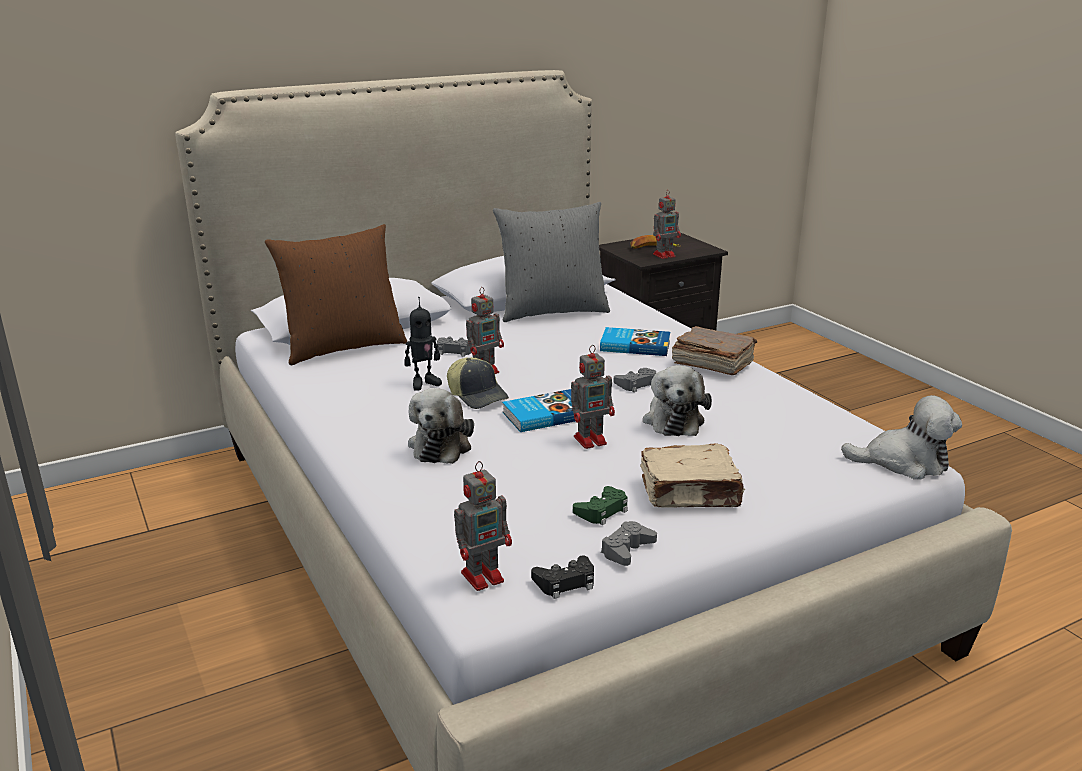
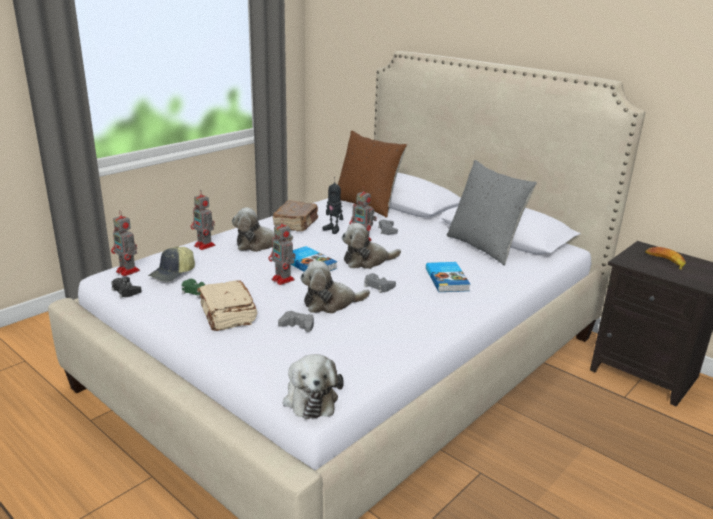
camera: 70 degrees right, 0 degrees up
cap [447,357,509,409] -> cap moved to [148,246,195,282]
grey game controller [601,521,657,566] -> grey game controller moved to [278,311,314,332]
toy robot [653,190,681,259] -> toy robot moved to [191,191,215,250]
brown book [672,326,757,375] -> brown book moved to [273,200,318,231]
none -> plush toy [342,223,401,269]

